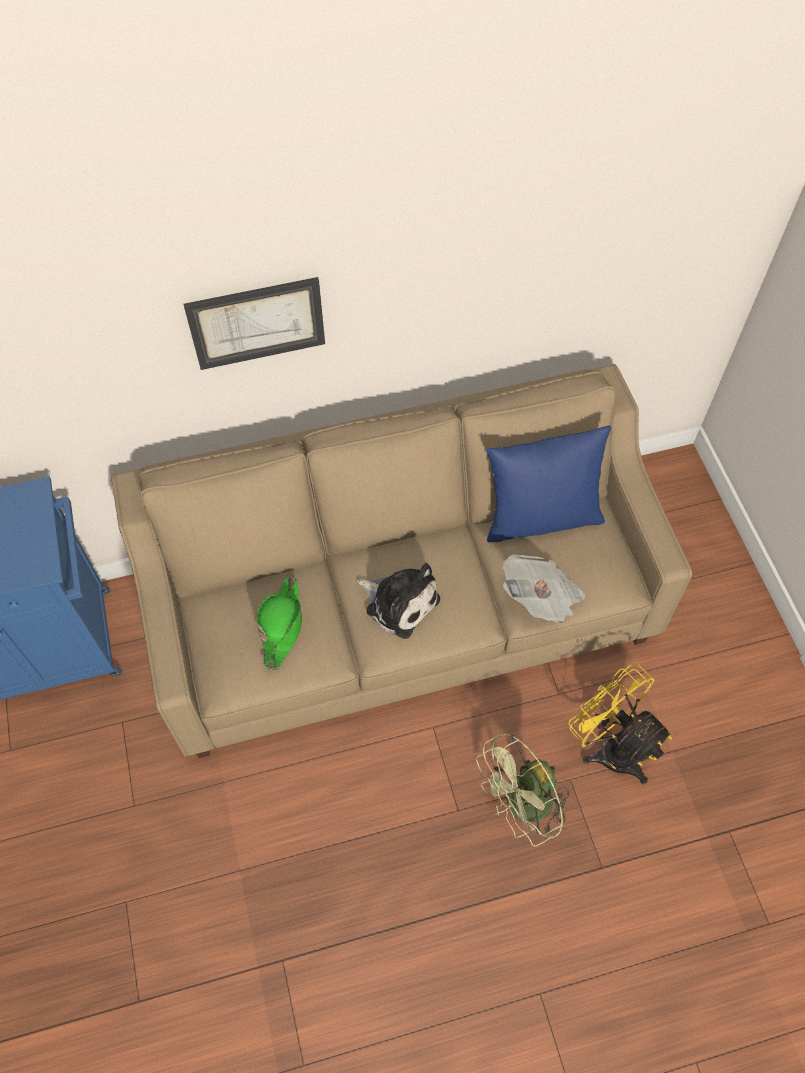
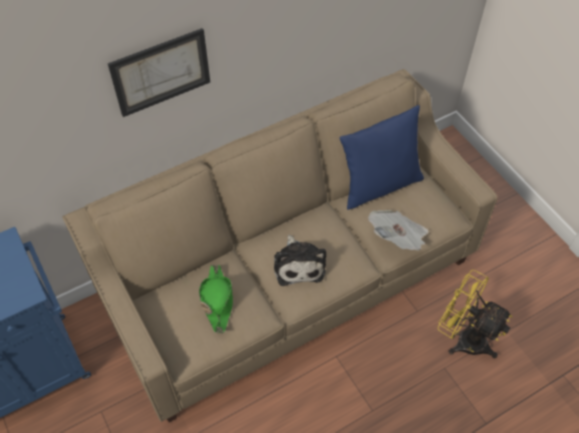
camera: 15 degrees left, 5 degrees down
plush toy [357,563,440,639] -> plush toy turned 60 degrees clockwise [274,235,326,286]
green fan [476,734,569,846] -> none

